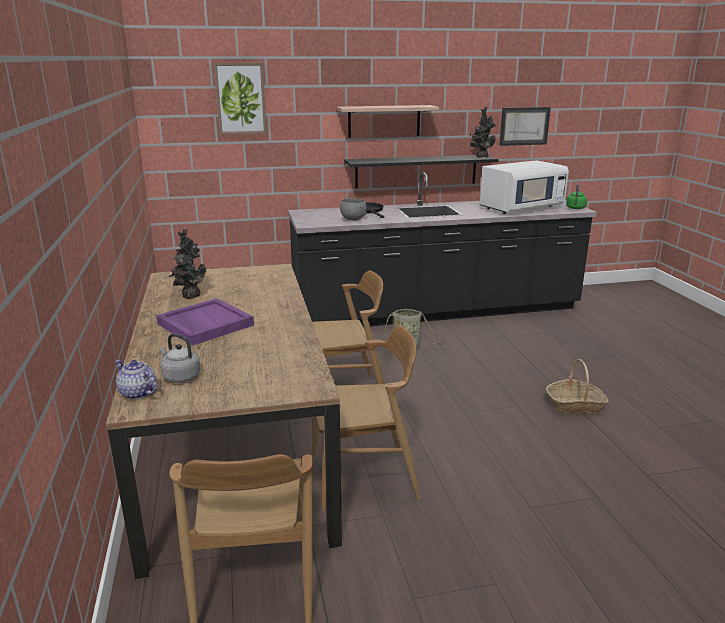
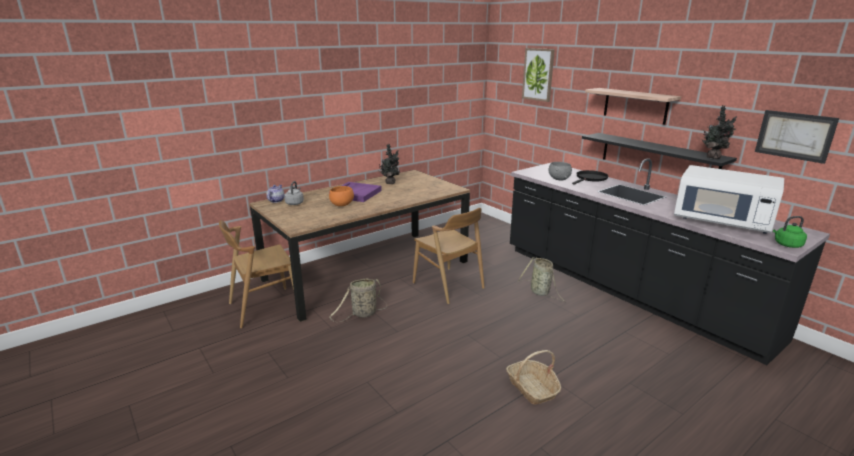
camera: 65 degrees right, 0 degrees up
brown chair [312,326,421,511] -> basket [329,279,387,322]
none -> orange bowl [329,186,354,206]

